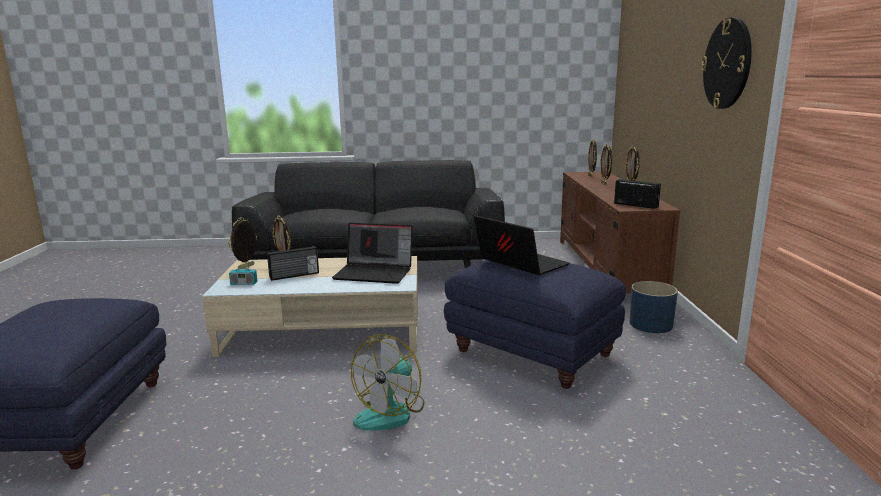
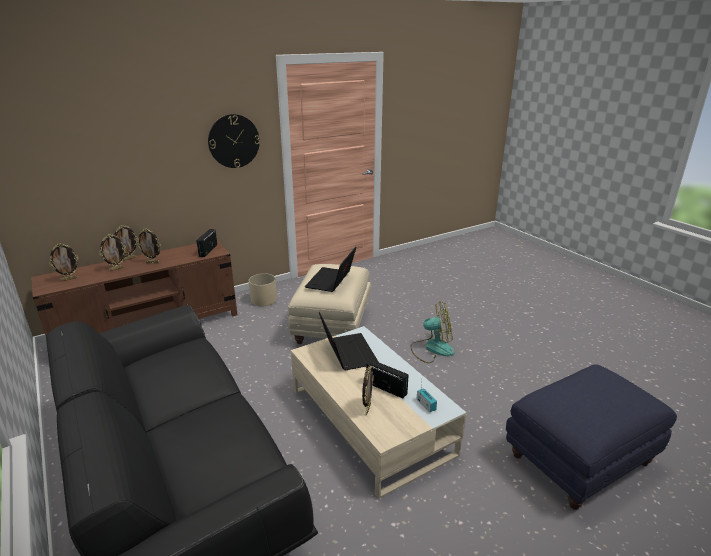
camera: 120 degrees left, 10 degrees up
picture frame [228,217,257,270] -> picture frame moved to [137,229,161,263]
blue ottoman [444,260,626,389] -> beige ottoman [288,264,371,344]
blue planter [630,281,678,333] -> beige planter [249,273,277,306]

